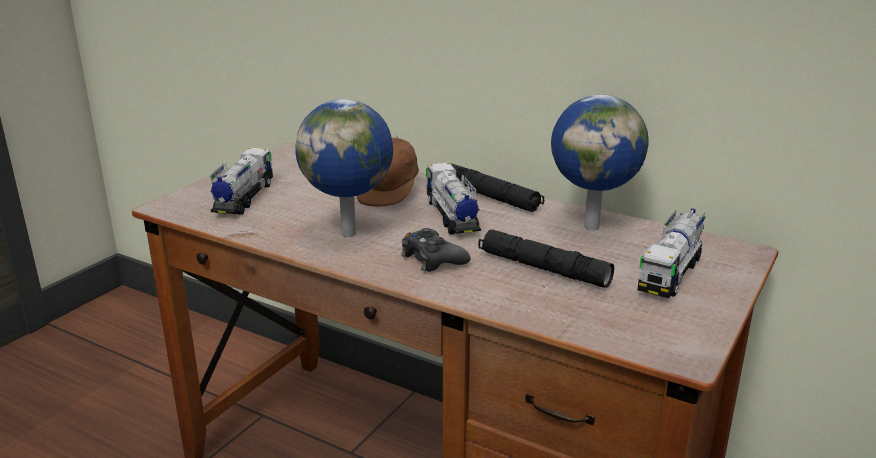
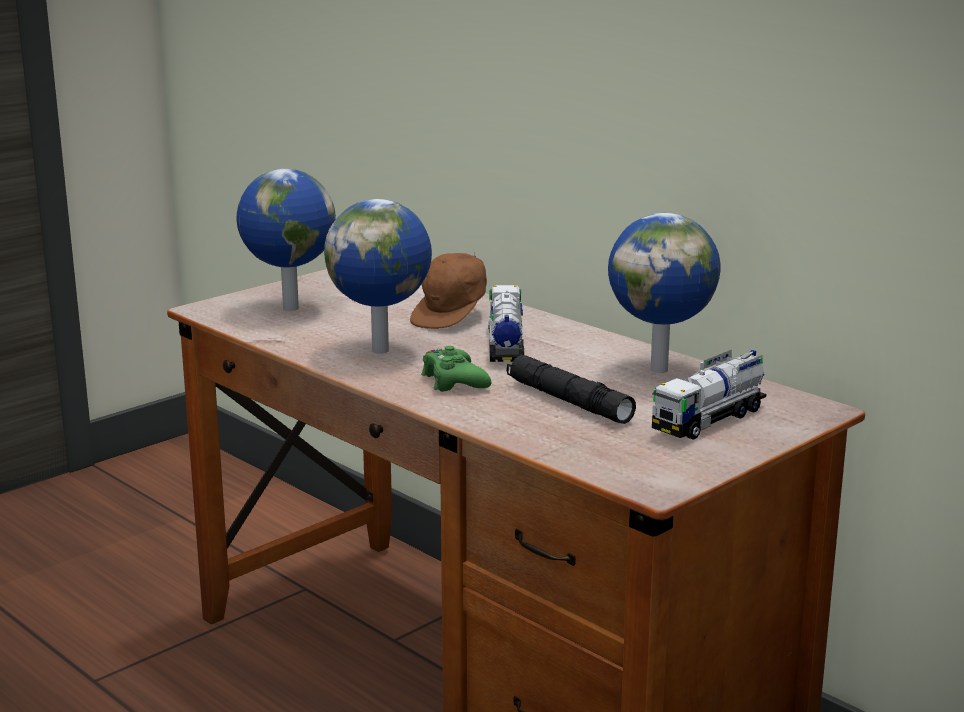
camera: 15 degrees right, 5 degrees down
toy truck [210,148,273,215] -> globe [237,169,336,311]
black game controller [401,228,471,272] -> green game controller [421,346,491,392]
black flashlight [451,164,544,212] -> none

